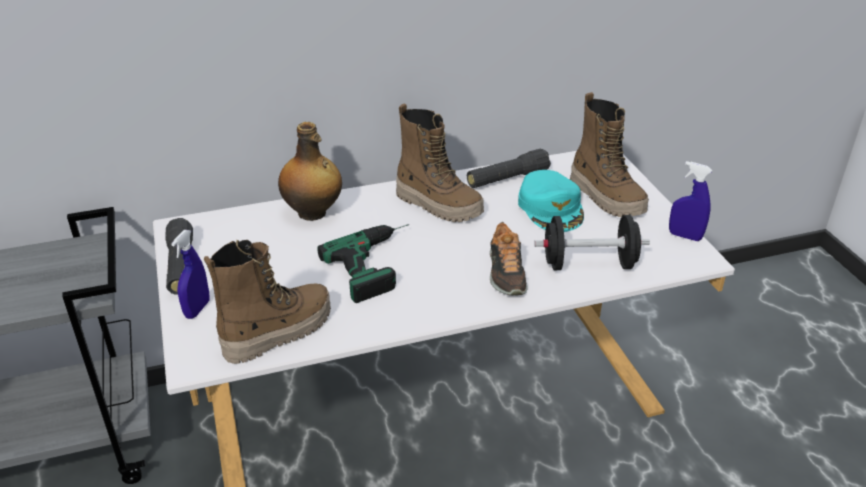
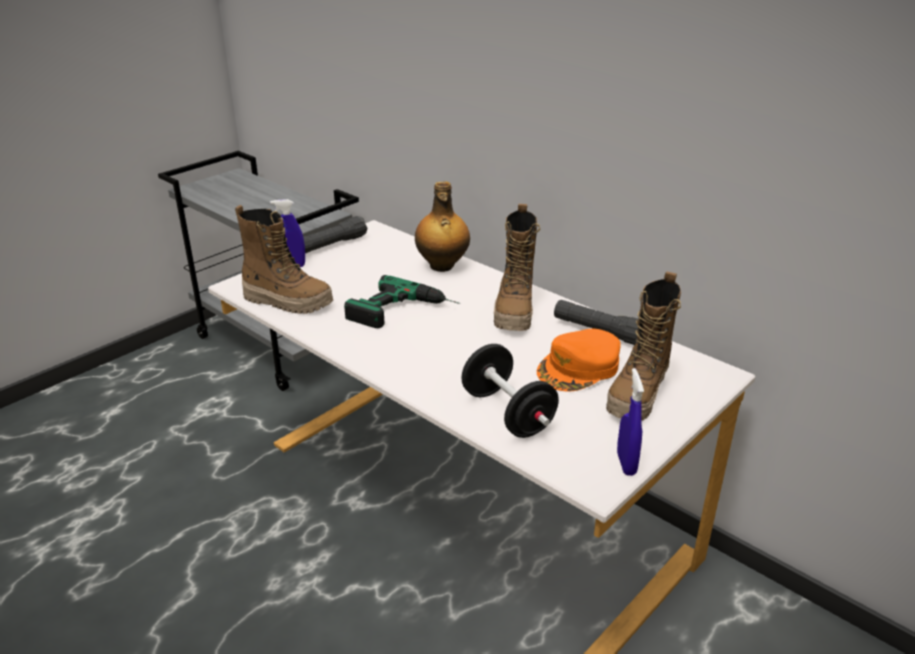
camera: 60 degrees right, 5 degrees down
shoe [490,222,528,296] -> none
turquoise cap [518,170,584,232] -> orange cap [537,329,621,392]

